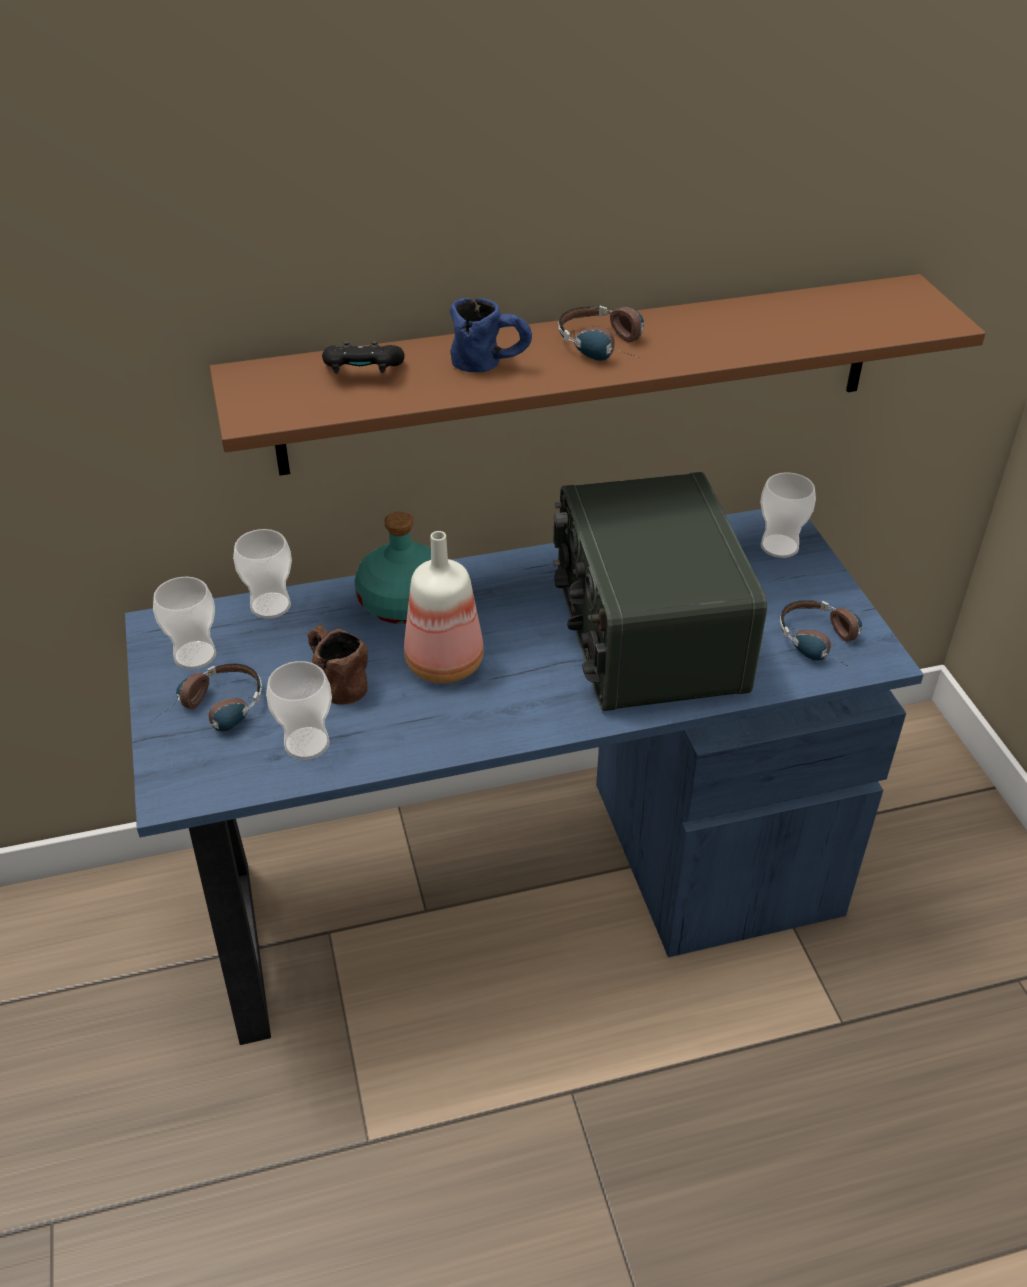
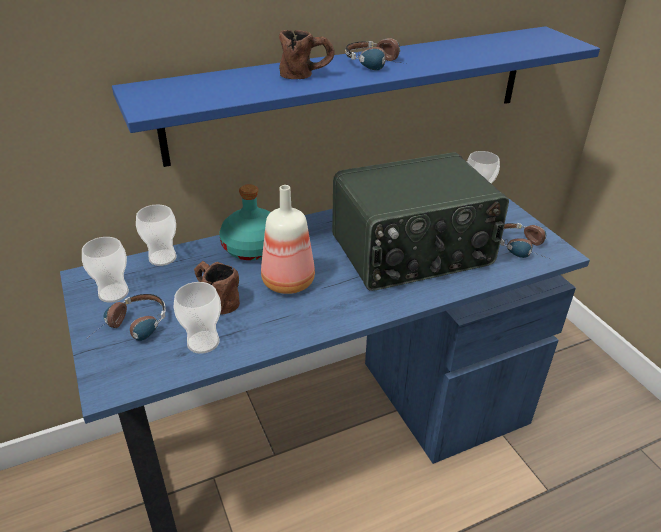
camera: 10 degrees left, 5 degrees down
brown shelf [210,274,986,476] -> blue shelf [112,26,600,167]
black game controller [322,341,405,373] -> none
blue mug [450,298,532,372] -> brown mug [279,30,335,79]
radio [553,472,767,711] -> radio turned 90 degrees counterclockwise [332,153,509,291]

